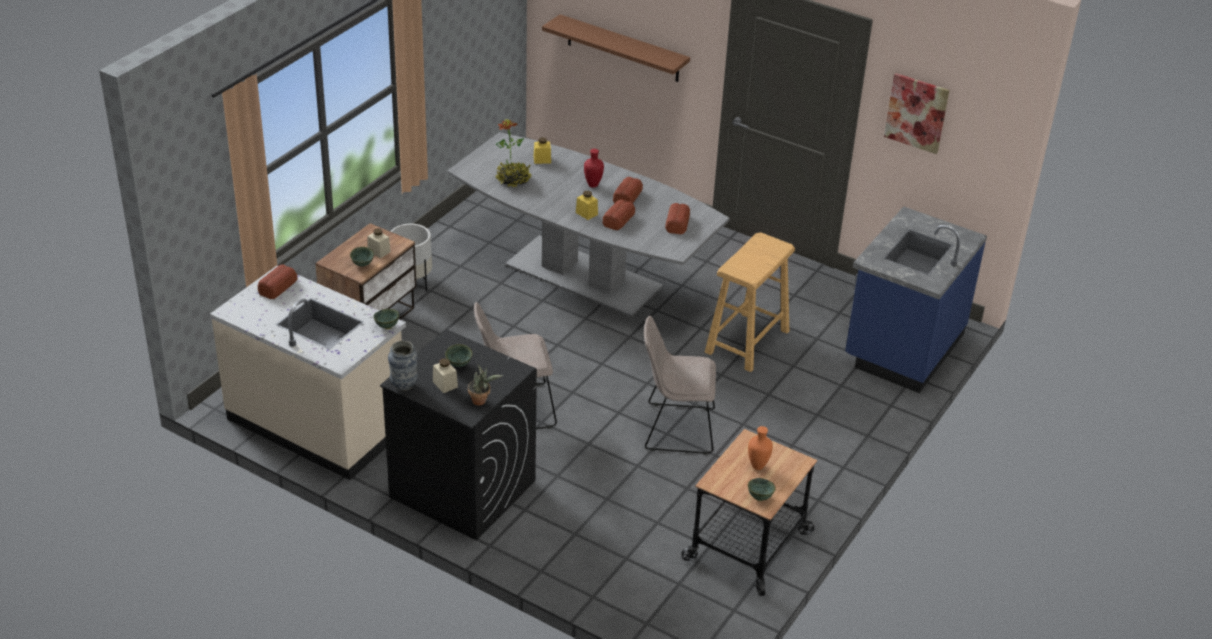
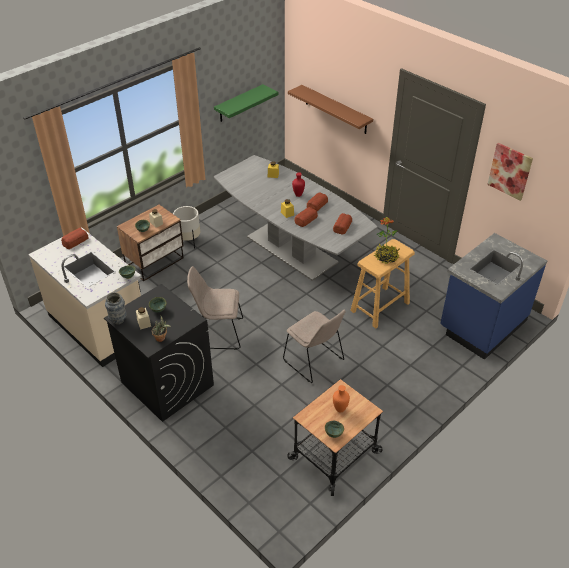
camera: 15 degrees right, 5 degrees up
potted plant [495,119,532,187] -> potted plant moved to [374,217,400,264]
beige chair [644,316,716,455] -> beige chair turned 150 degrees counterclockwise [283,310,346,383]
none -> green shelf [214,84,279,122]

